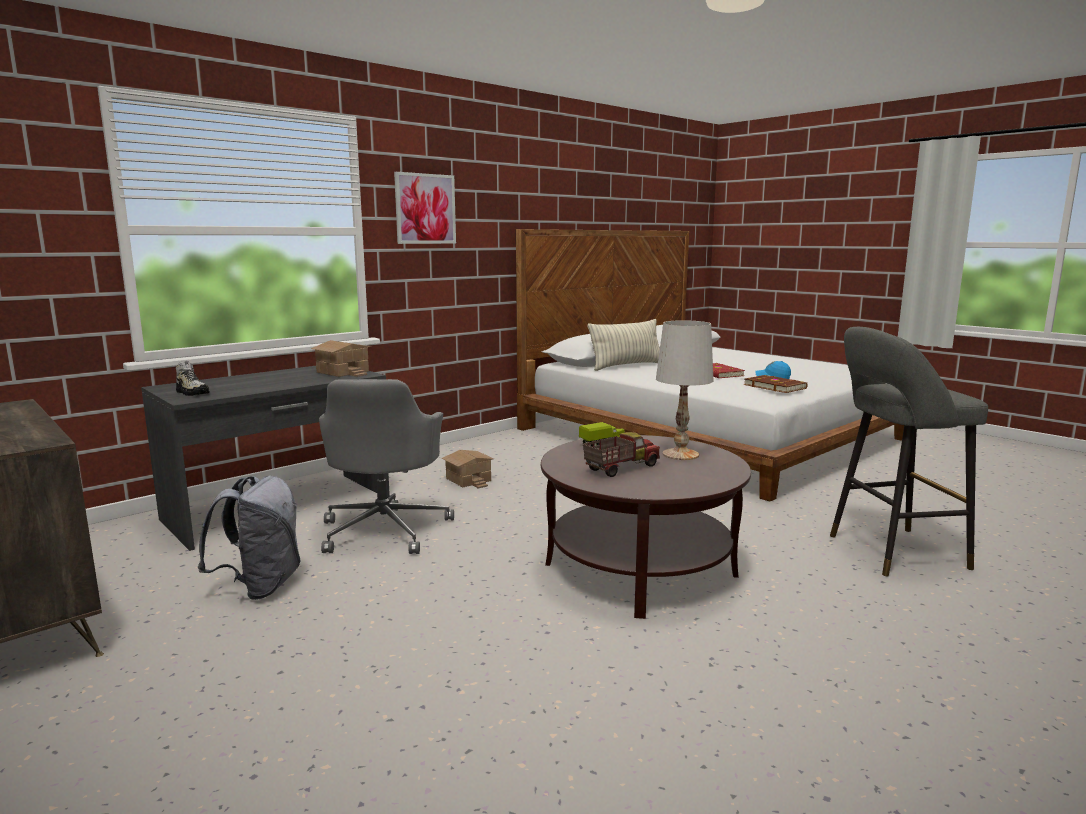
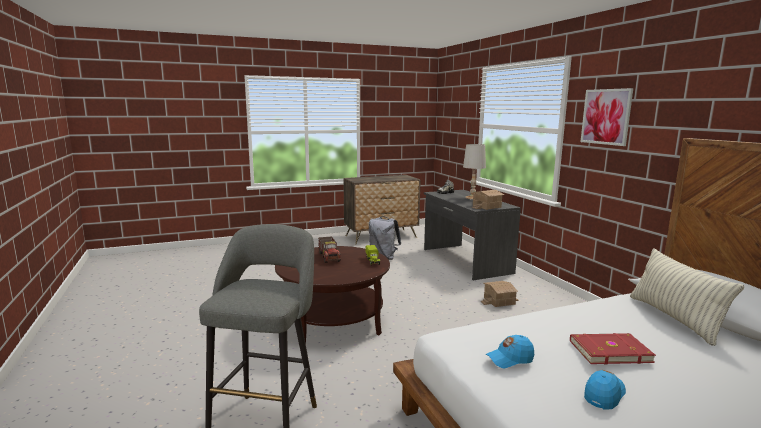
camera: 110 degrees right, 0 degrees up
grey office chair [319,379,454,554] -> none
white table lamp [656,320,713,460] -> white table lamp moved to [463,144,486,199]
brown book [744,375,808,393] -> blue cap [486,335,534,368]

